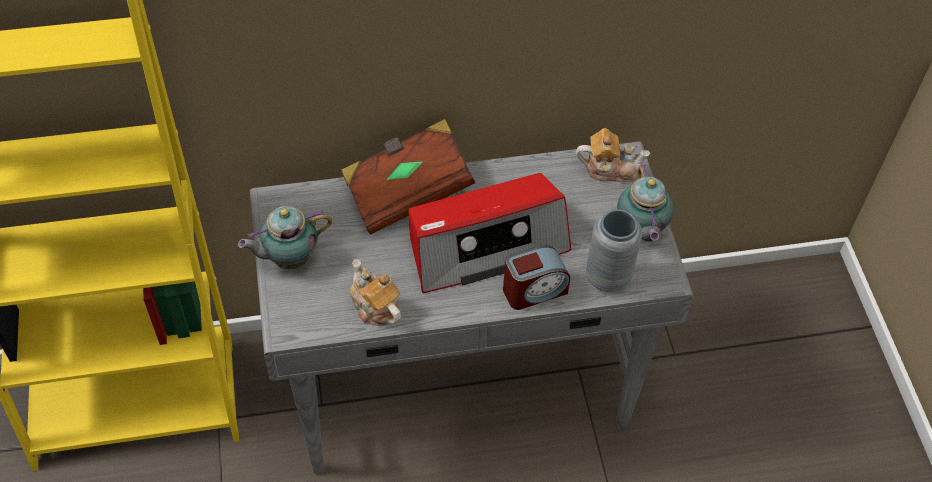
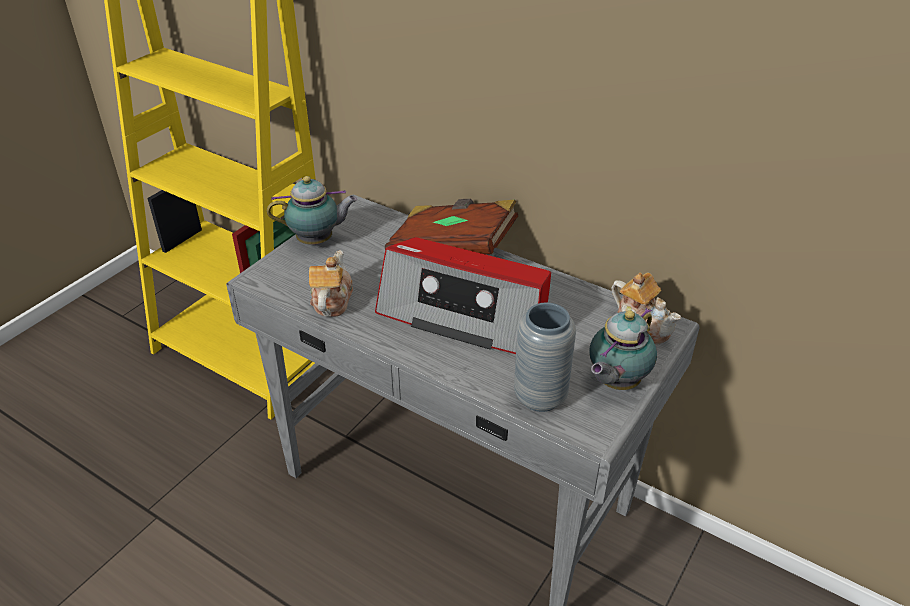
camera: 45 degrees right, 15 degrees down
teapot [238,206,332,269] -> teapot turned 150 degrees clockwise [267,176,357,245]
alarm clock [503,245,570,310] -> none

